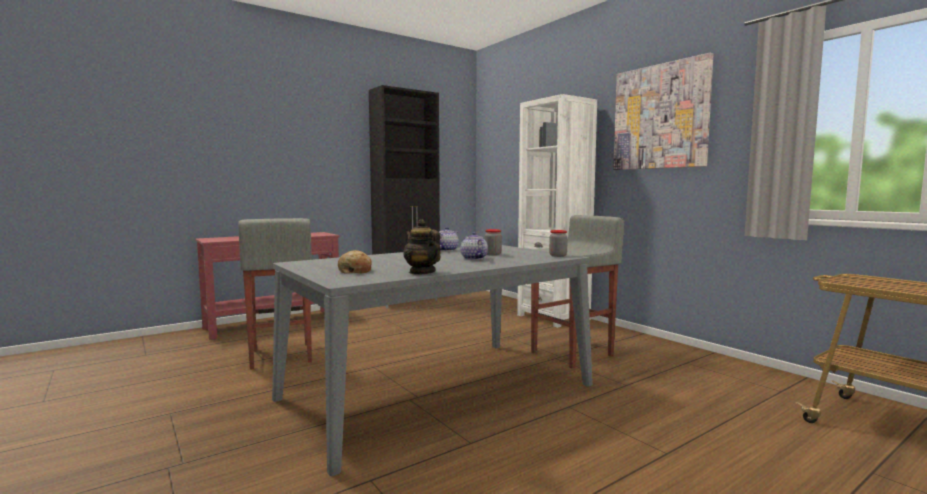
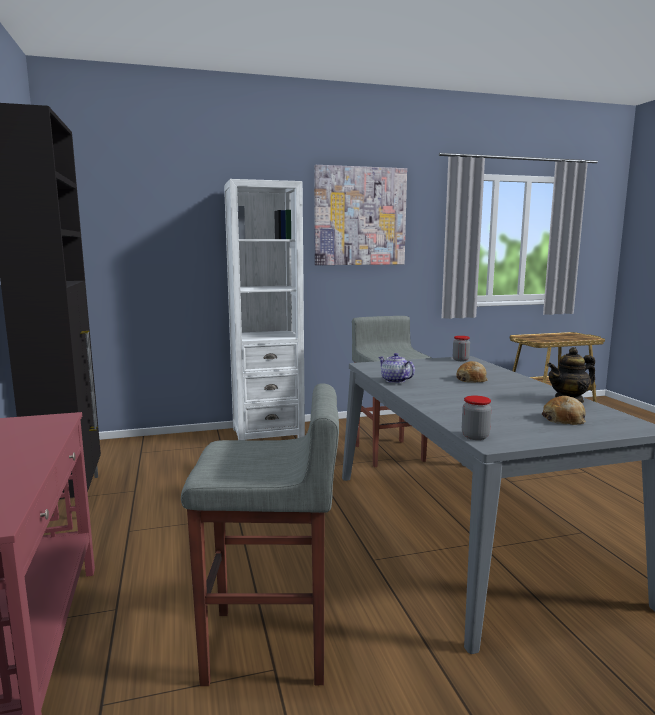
camera: 70 degrees left, 5 degrees up
teapot [460,232,488,260] -> bread [456,361,488,383]
jar [484,229,502,256] -> jar moved to [462,395,491,440]

